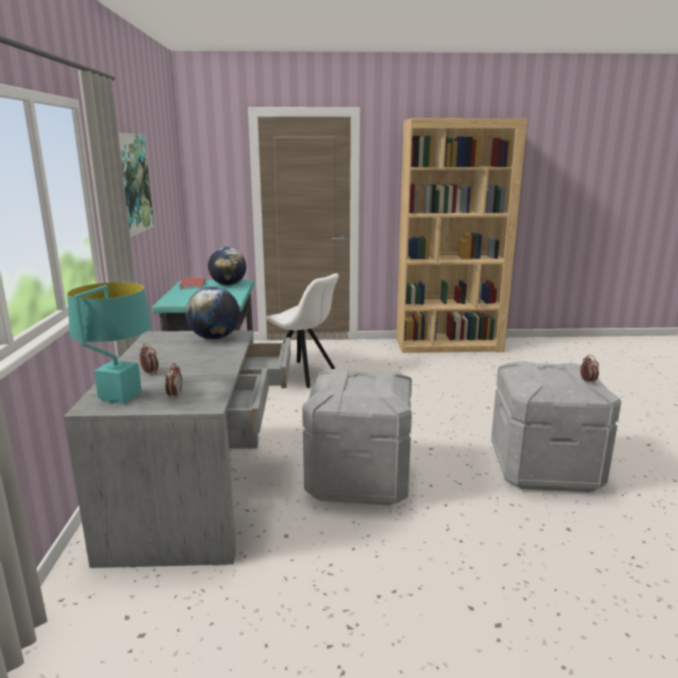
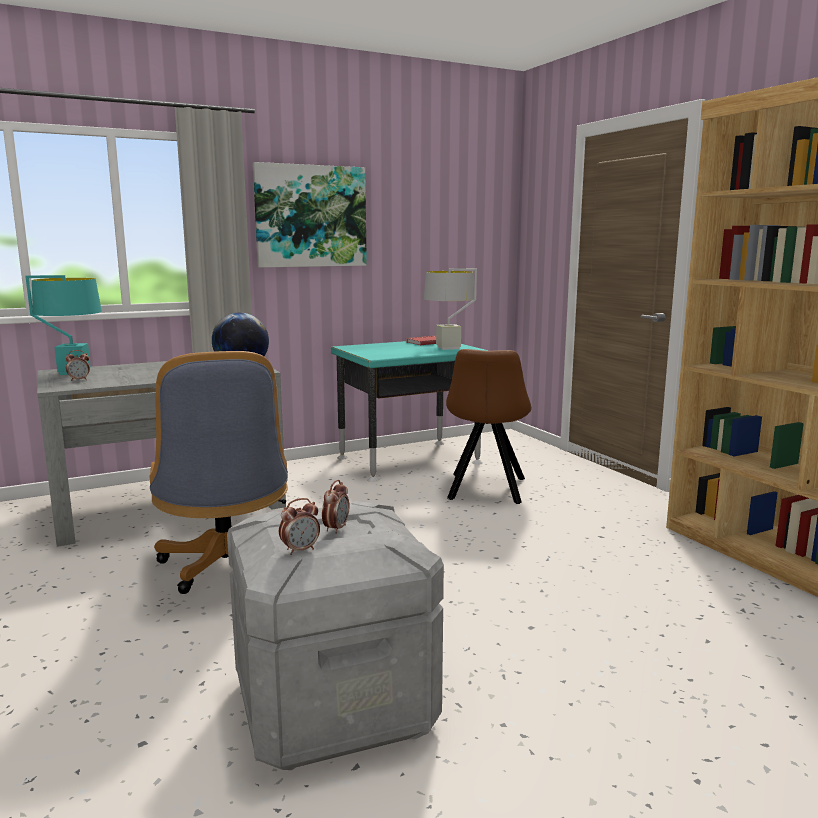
camera: 65 degrees right, 5 degrees down
alarm clock [140,343,158,375] -> alarm clock moved to [322,480,350,534]
globe [208,247,246,285] -> grey table lamp [424,268,477,350]
white chair [266,273,339,388] -> brown chair [446,349,532,504]
grey storage box [302,368,412,506] -> blue office chair [149,351,288,594]

